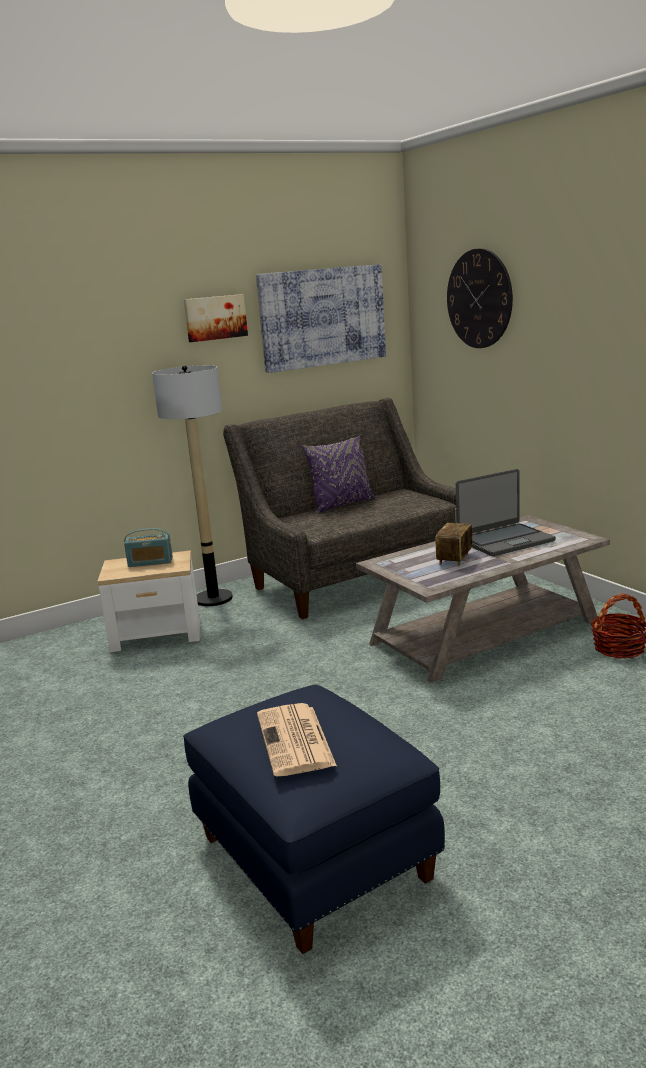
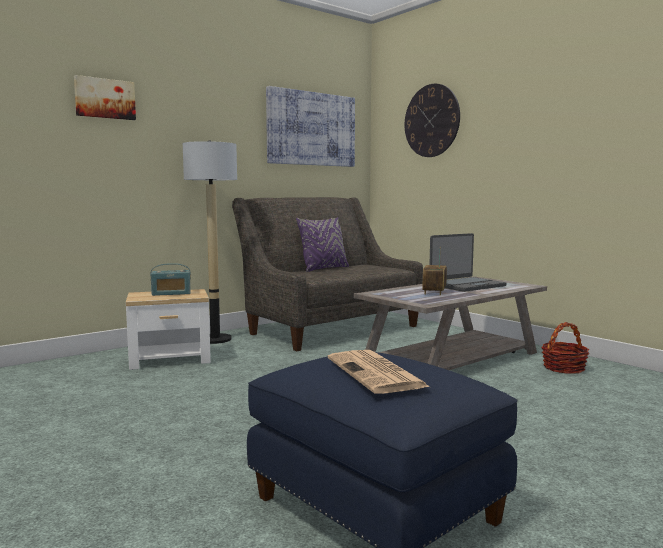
camera: 10 degrees left, 10 degrees down
picture [184,294,248,342] -> picture moved to [74,75,136,120]

